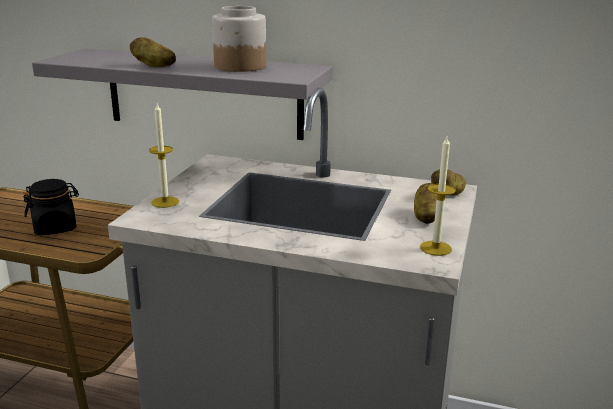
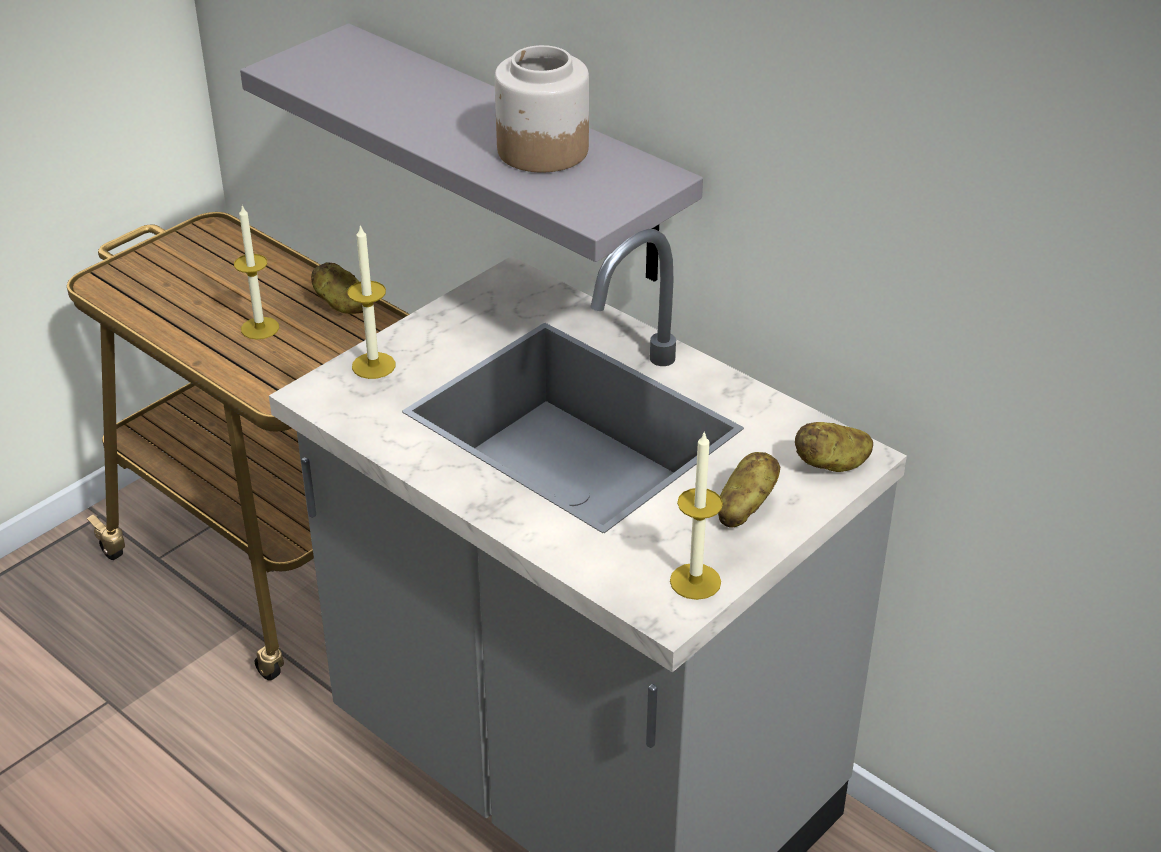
camera: 25 degrees right, 15 degrees up
black jar [23,179,79,235] -> candle [234,205,279,340]
potato [130,37,176,67] -> potato moved to [311,262,363,314]

